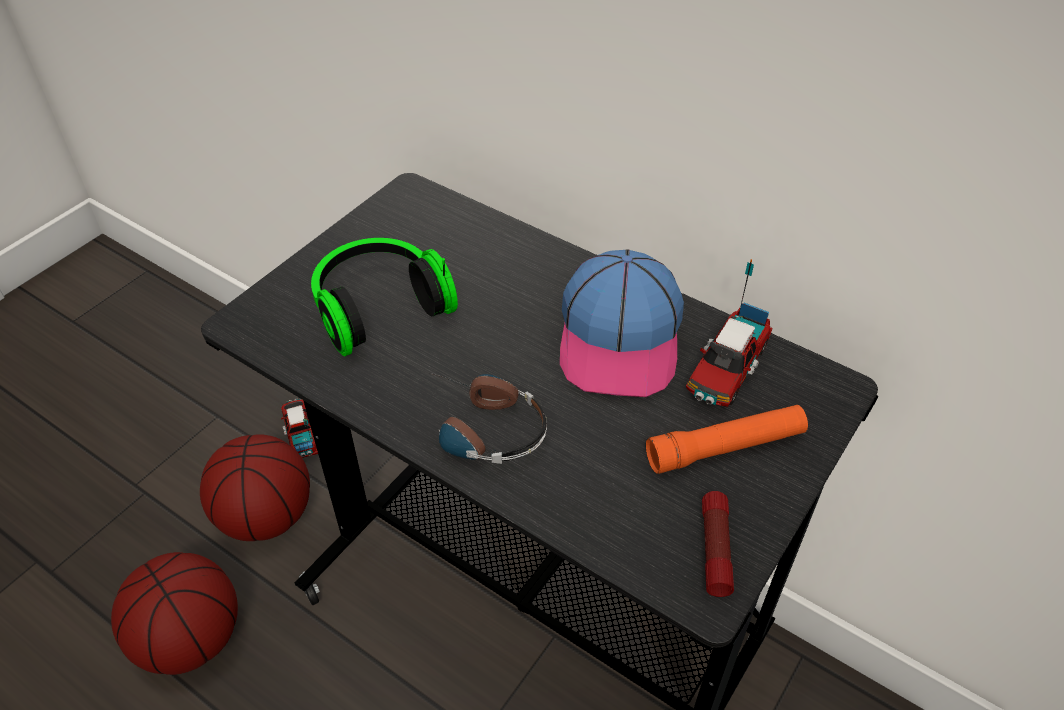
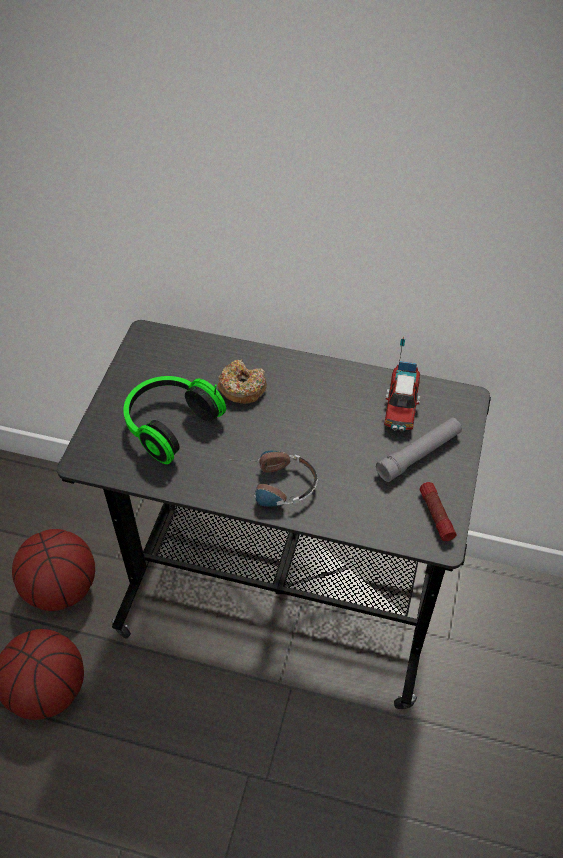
camera: 20 degrees left, 5 degrees up
toy truck [281,398,318,458] -> none
cap [560,249,684,397] -> none
orange flashlight [646,405,808,474] -> grey flashlight [376,418,462,482]
none -> donut [218,359,267,404]

